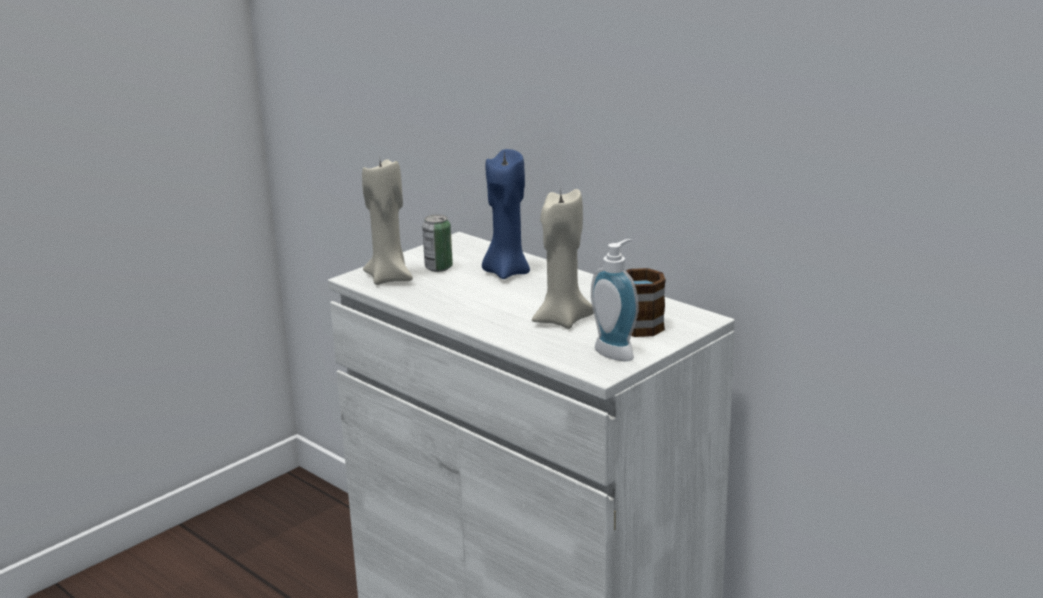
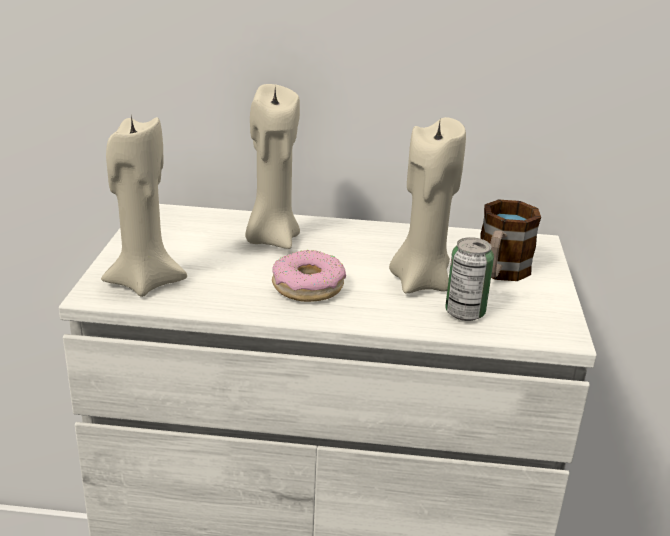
camera: 40 degrees left, 5 degrees up
can [422,214,453,272] -> can moved to [445,237,494,321]
blue candle [482,149,530,279] -> beige candle [245,84,300,249]
soap dispenser [591,239,638,361] -> none
none -> donut [272,250,346,302]

